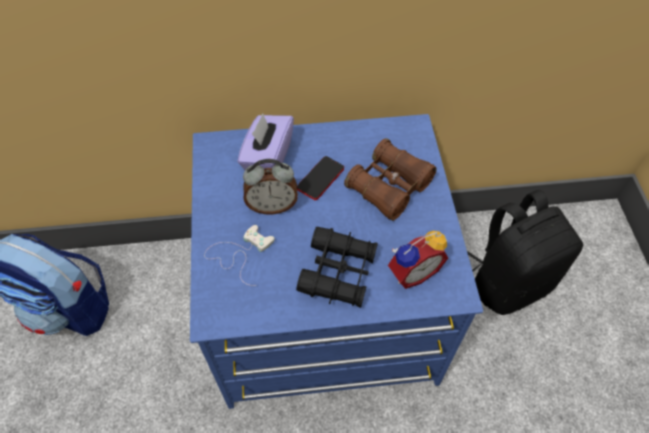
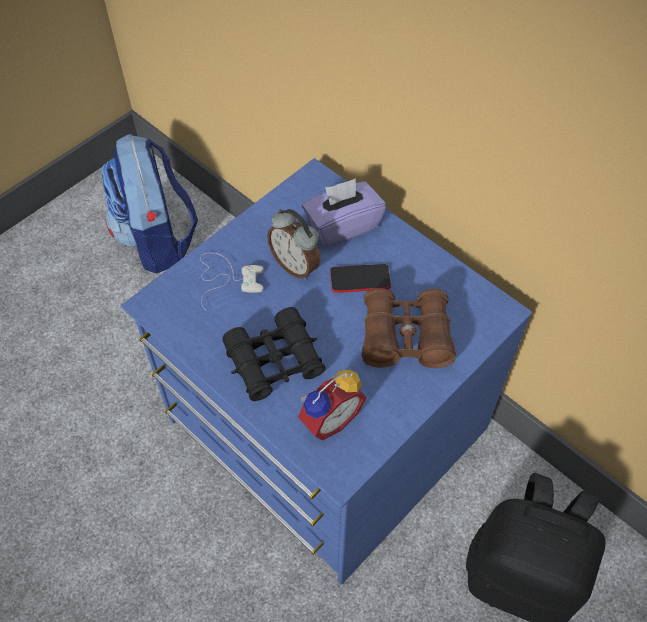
camera: 50 degrees right, 0 degrees up
alarm clock [388,231,448,289] -> alarm clock turned 60 degrees counterclockwise [298,370,367,441]

